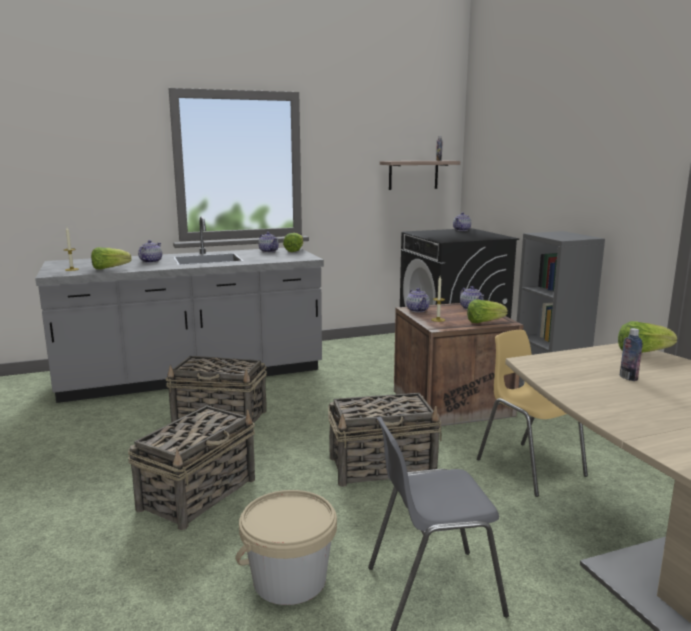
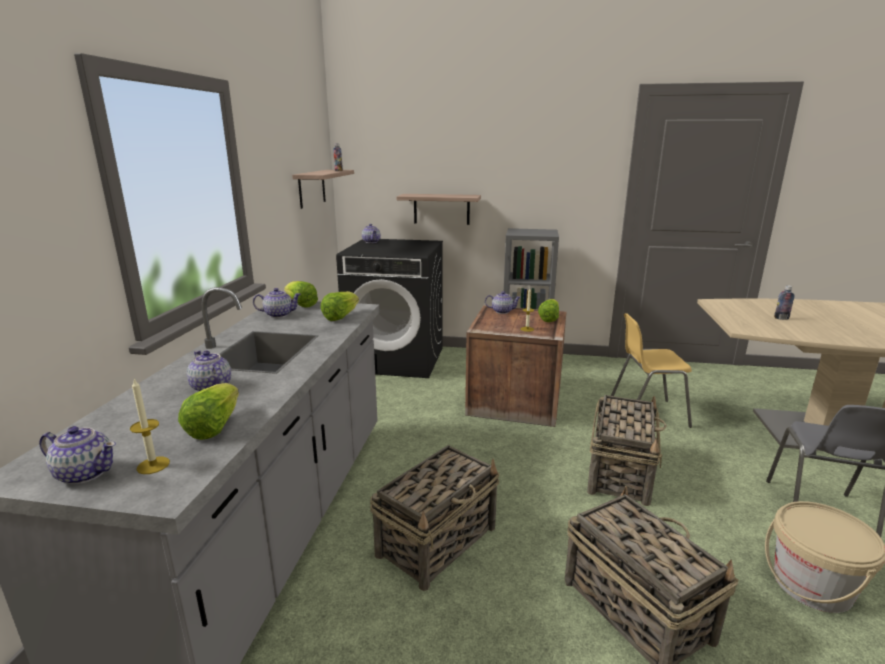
camera: 60 degrees left, 5 degrees up
teapot [406,288,430,313] -> teapot moved to [39,426,116,484]
lettuce [618,321,677,353] -> lettuce moved to [321,291,359,321]
none -> shelf [397,194,481,225]

